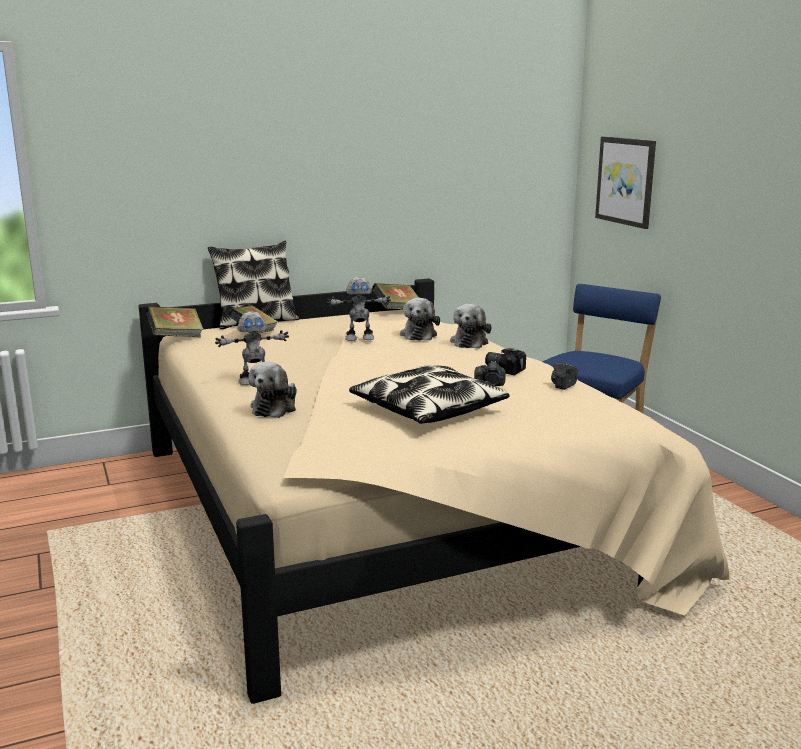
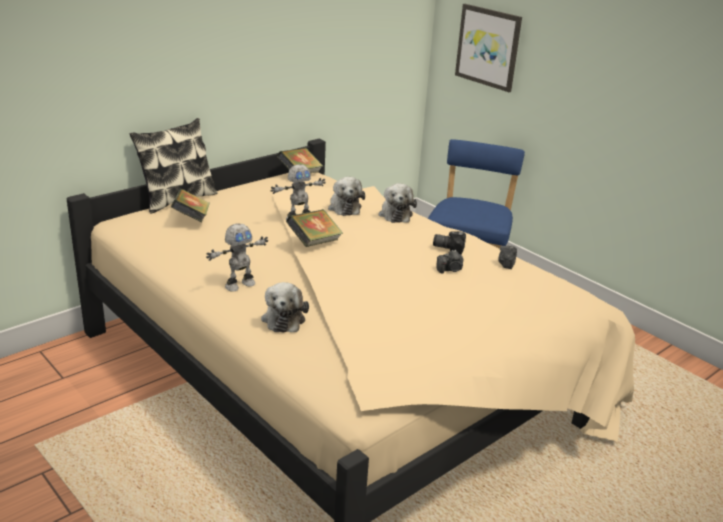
camera: 20 degrees left, 10 degrees up
book [146,306,204,337] -> book moved to [286,209,343,247]
pillow [349,365,510,424] -> none

